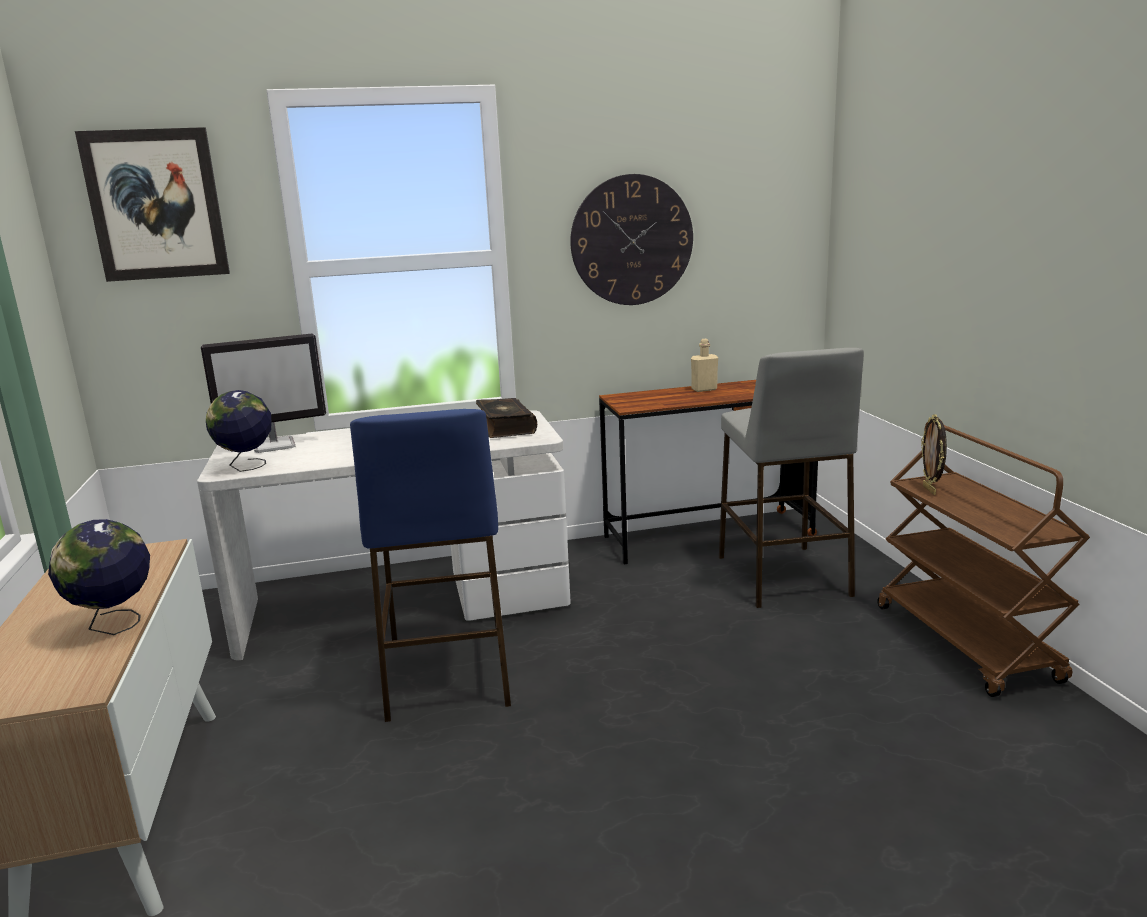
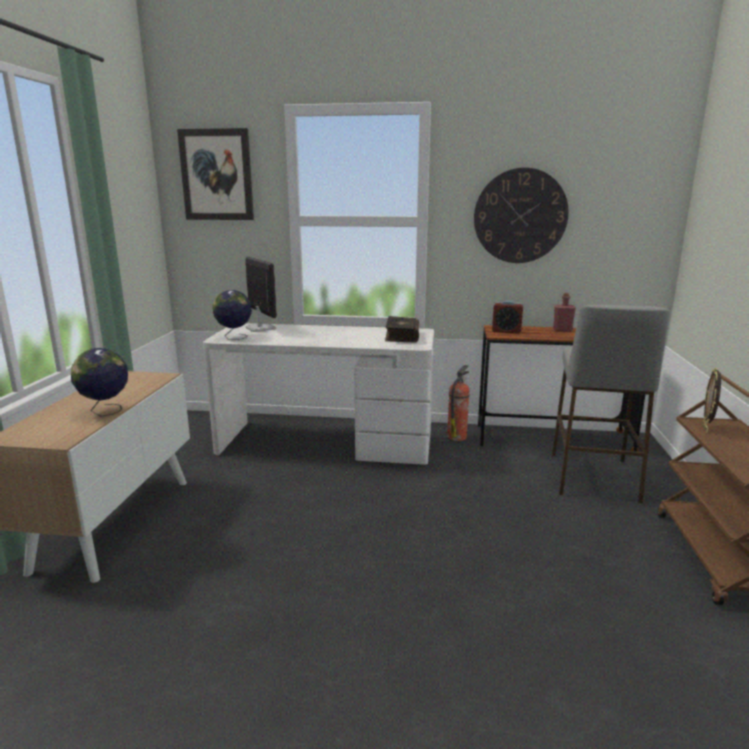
camera: 20 degrees right, 0 degrees up
monitor [201,333,326,453] -> monitor turned 120 degrees counterclockwise [245,257,277,332]
blue stool [350,409,511,722] -> none
beige bottle [691,339,718,392] -> red bottle [553,293,576,332]
none -> fire extinguisher [447,365,470,441]
none -> alarm clock [492,301,523,334]

